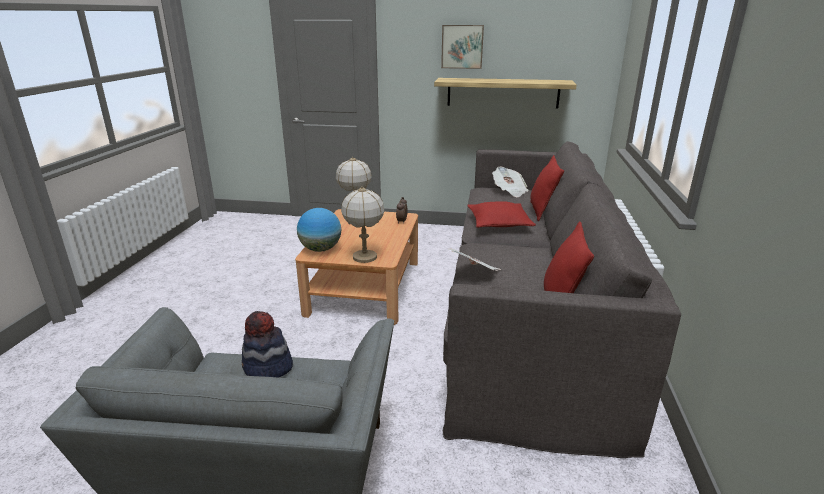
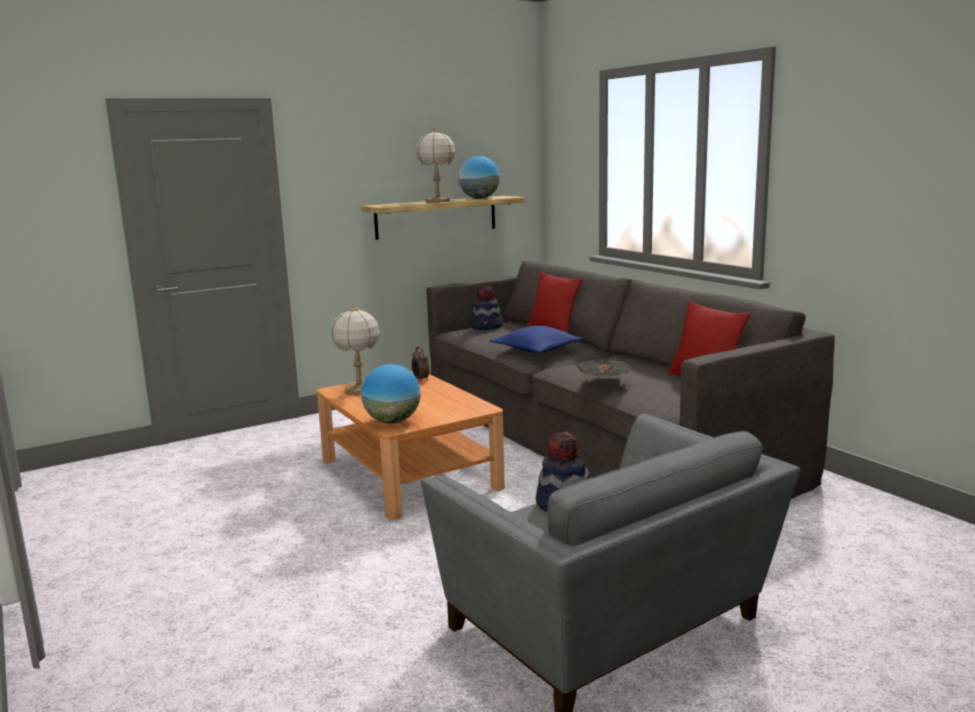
camera: 40 degrees left, 10 degrees down
table lamp [341,186,384,263] -> table lamp moved to [416,128,456,203]
picture [441,25,484,69] -> none
red pillow [467,201,536,228] -> blue pillow [490,326,585,353]
newspaper [492,166,529,197] -> hat [471,286,503,330]
none -> globe [459,156,500,199]

